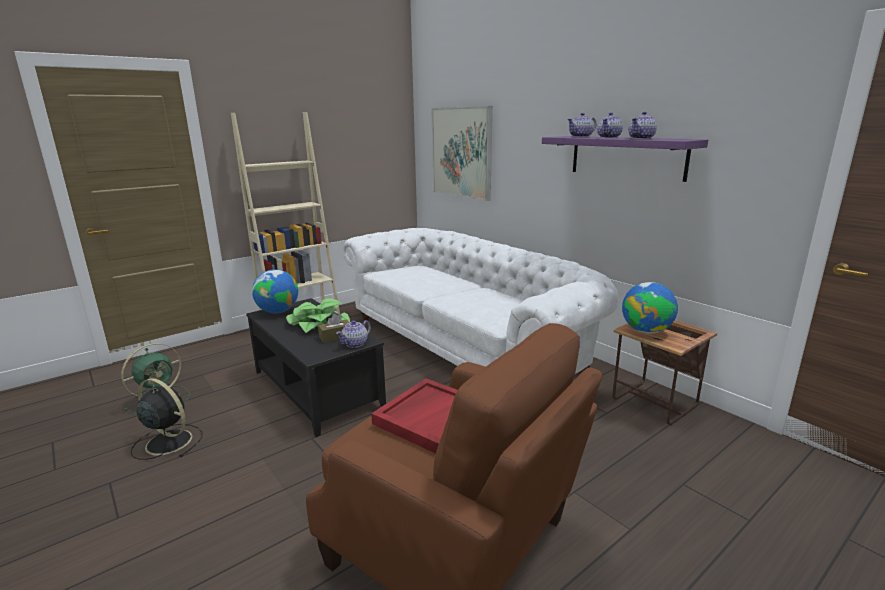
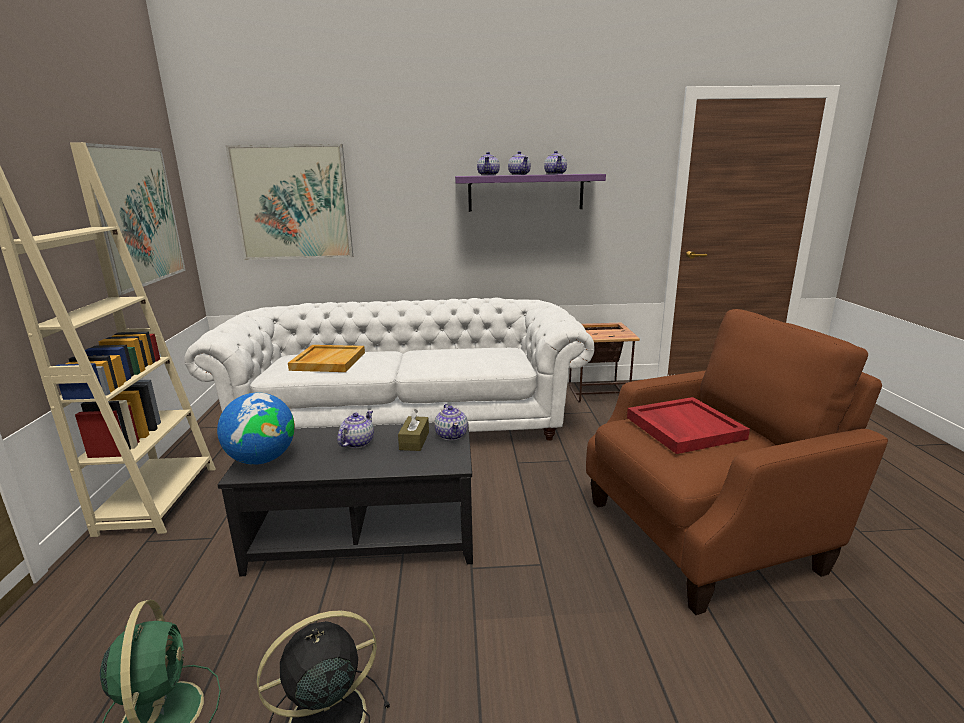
camera: 55 degrees left, 0 degrees up
potted plant [286,298,350,333] -> teapot [337,410,374,448]
globe [622,282,678,334] -> none
none -> picture [86,143,186,296]
none -> beige tray [288,345,365,372]

